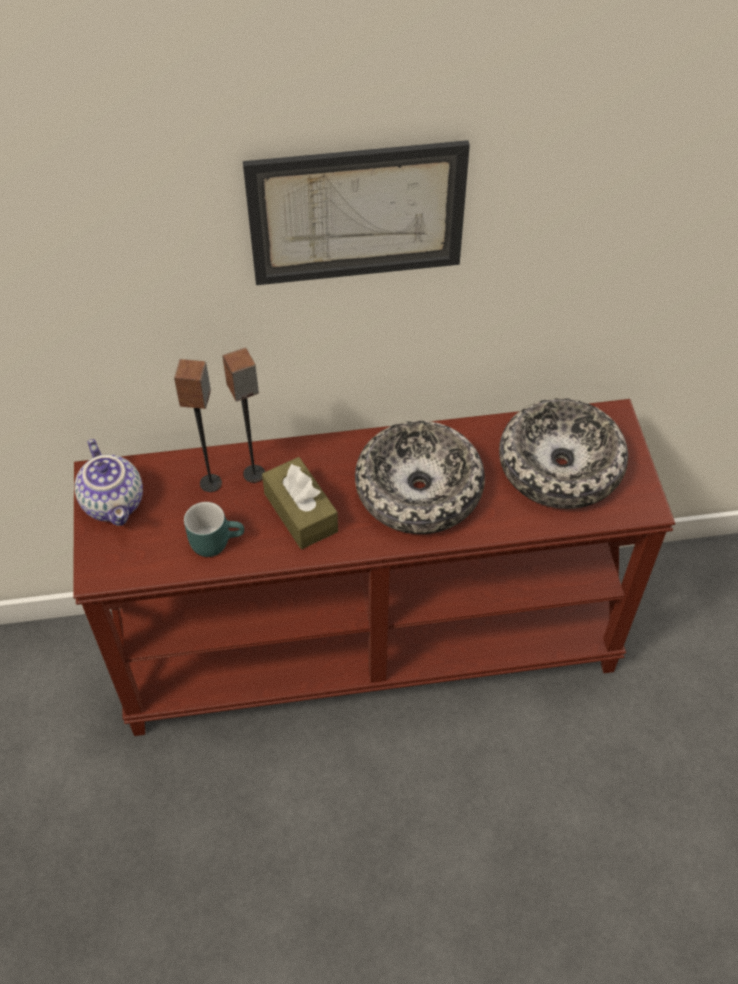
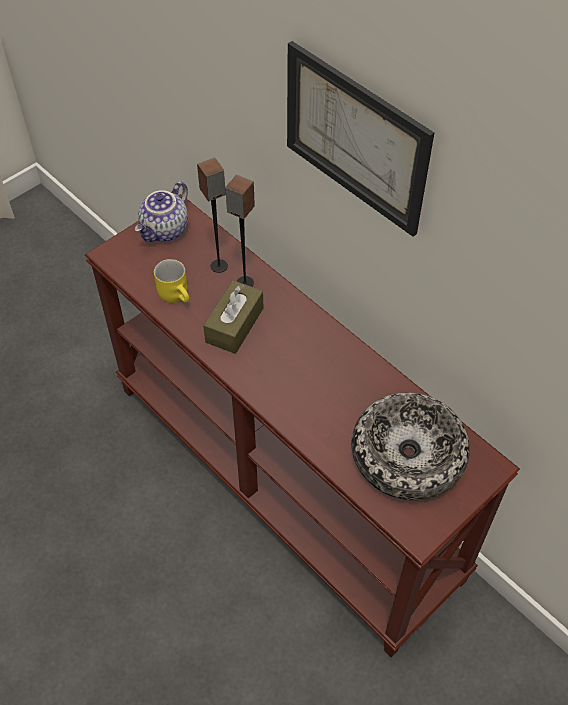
camera: 55 degrees right, 0 degrees up
turquoise mug [184,502,244,557] -> yellow mug [154,259,189,303]
bowl [355,420,485,534] -> none

